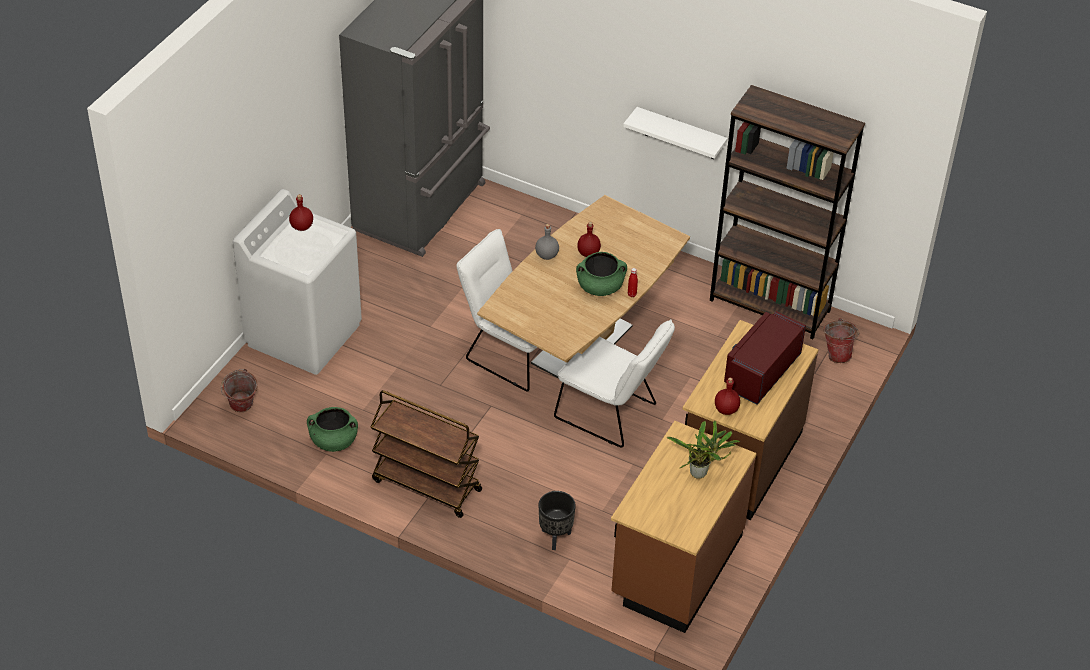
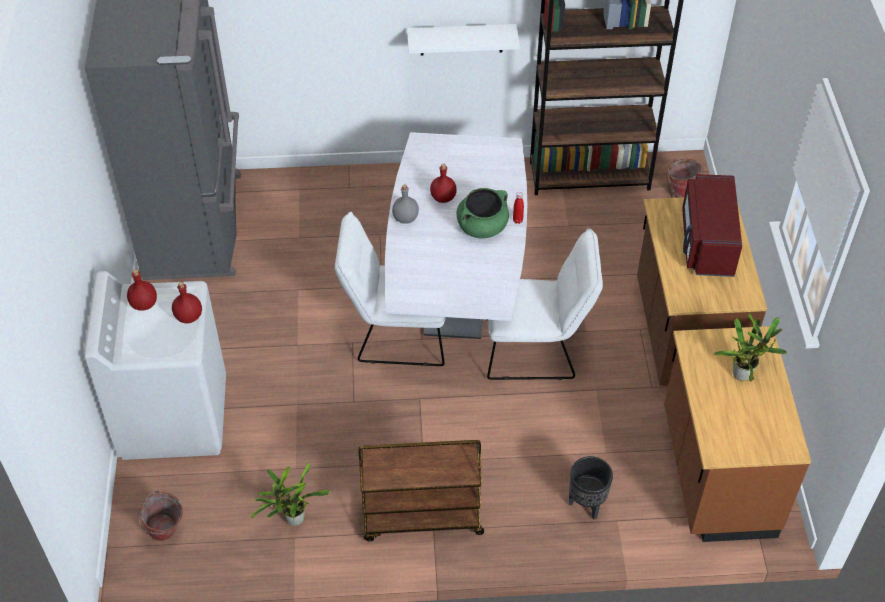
camera: 30 degrees left, 5 degrees up
green cooking pot [307,407,358,452] -> potted plant [251,463,330,526]
brown dining table [477,195,690,379] -> white dining table [385,132,527,339]
red bottle [715,378,740,415] -> red bottle moved to [172,282,202,323]

